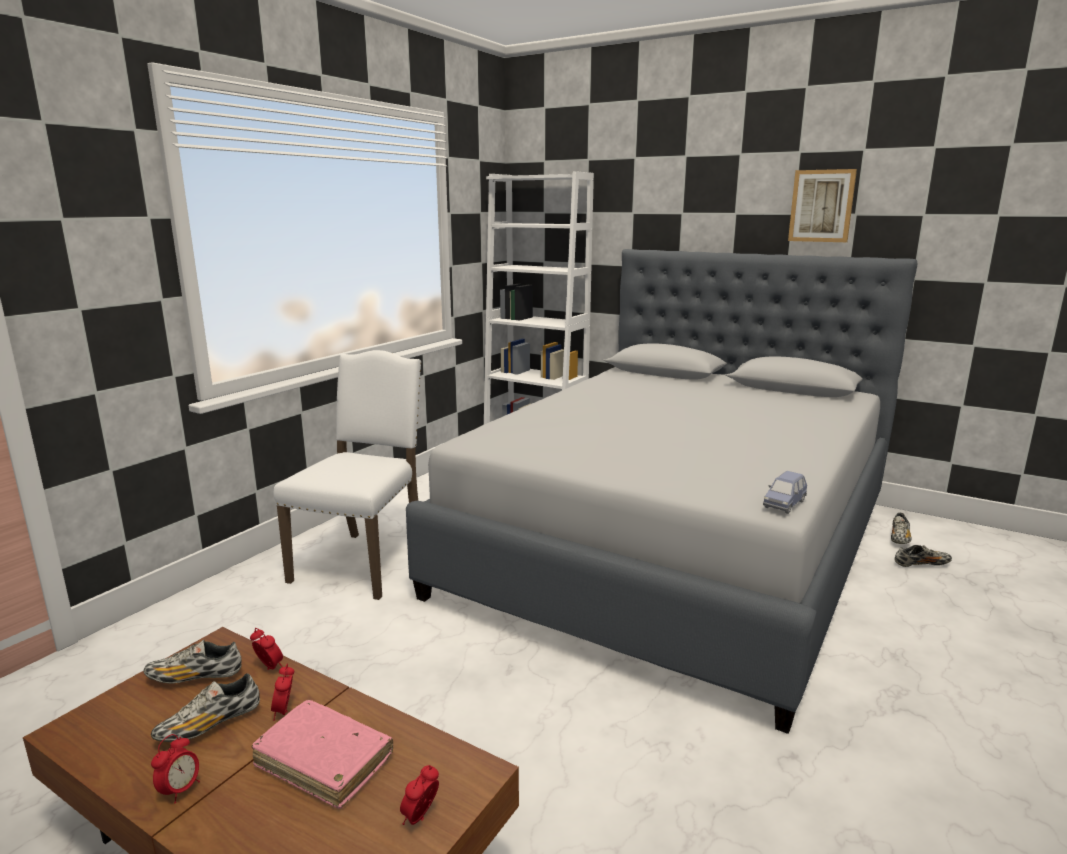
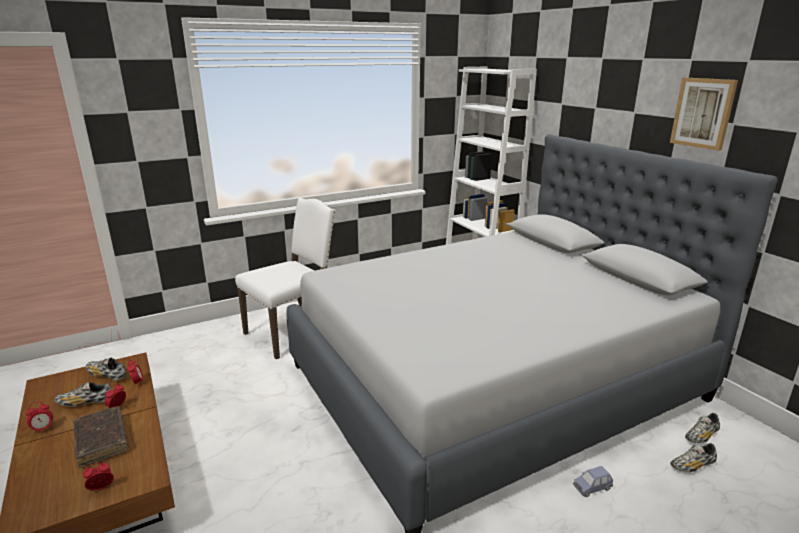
camera: 30 degrees right, 5 degrees up
pink book [252,700,393,809] -> brown book [73,406,128,468]
blue toy car [763,471,807,514] -> blue toy car moved to [573,466,613,497]
shoe [894,545,952,567] -> shoe turned 135 degrees clockwise [671,443,717,472]

